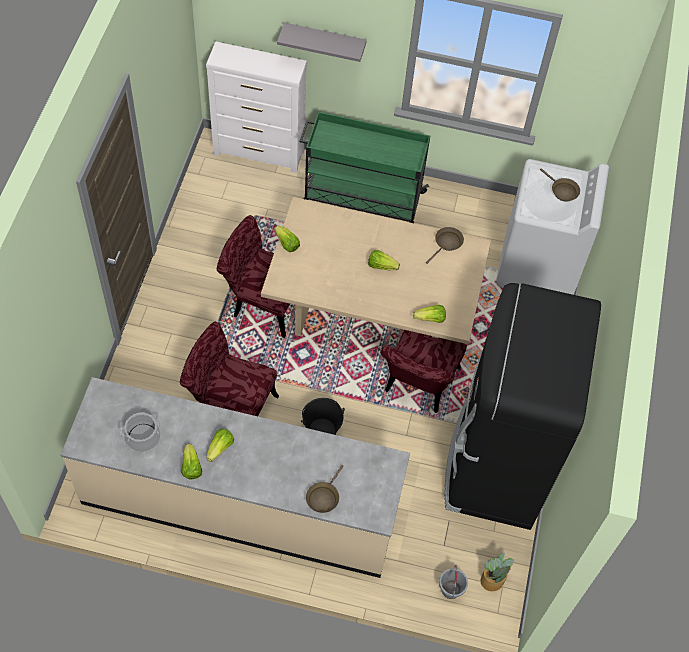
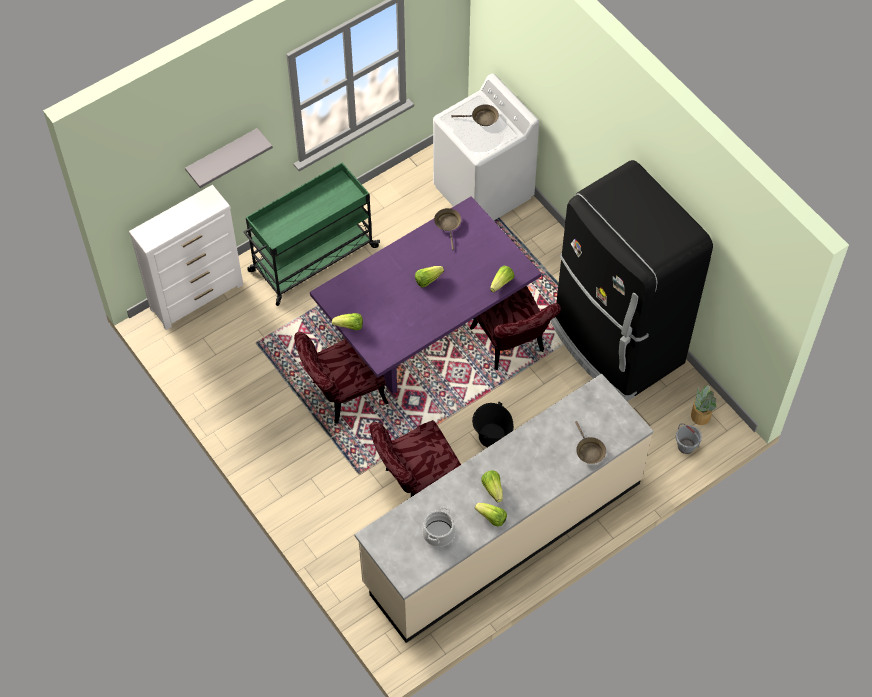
camera: 45 degrees left, 0 degrees up
beige dining table [261,197,491,344] -> purple dining table [310,196,541,394]

